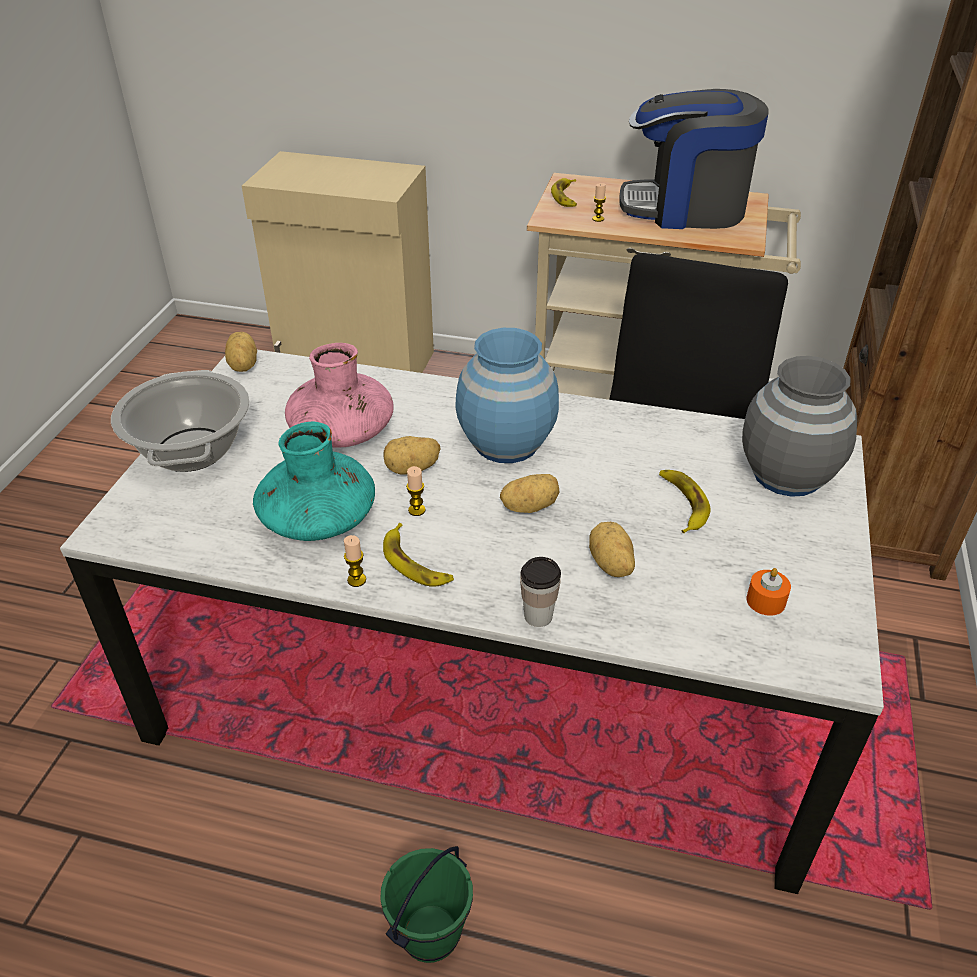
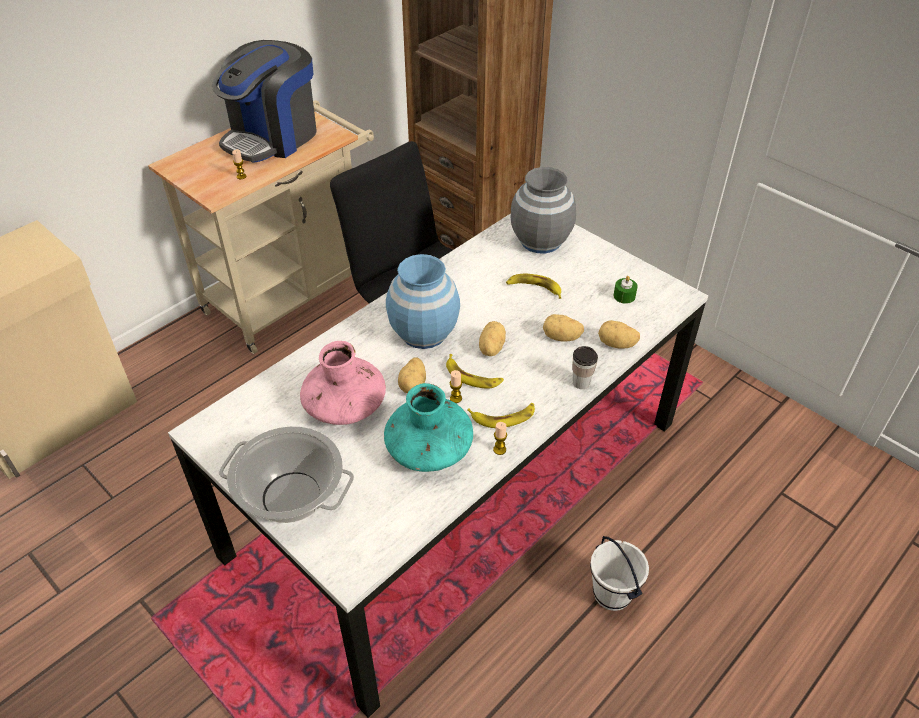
camera: 60 degrees left, 5 degrees up
potato [225,332,257,372] -> potato moved to [598,320,640,349]
green bucket [380,846,473,963] -> white bucket [590,536,649,611]
banana [551,178,577,207] -> banana moved to [446,354,504,388]
orange candle [747,568,791,616] -> green candle [614,276,638,304]

